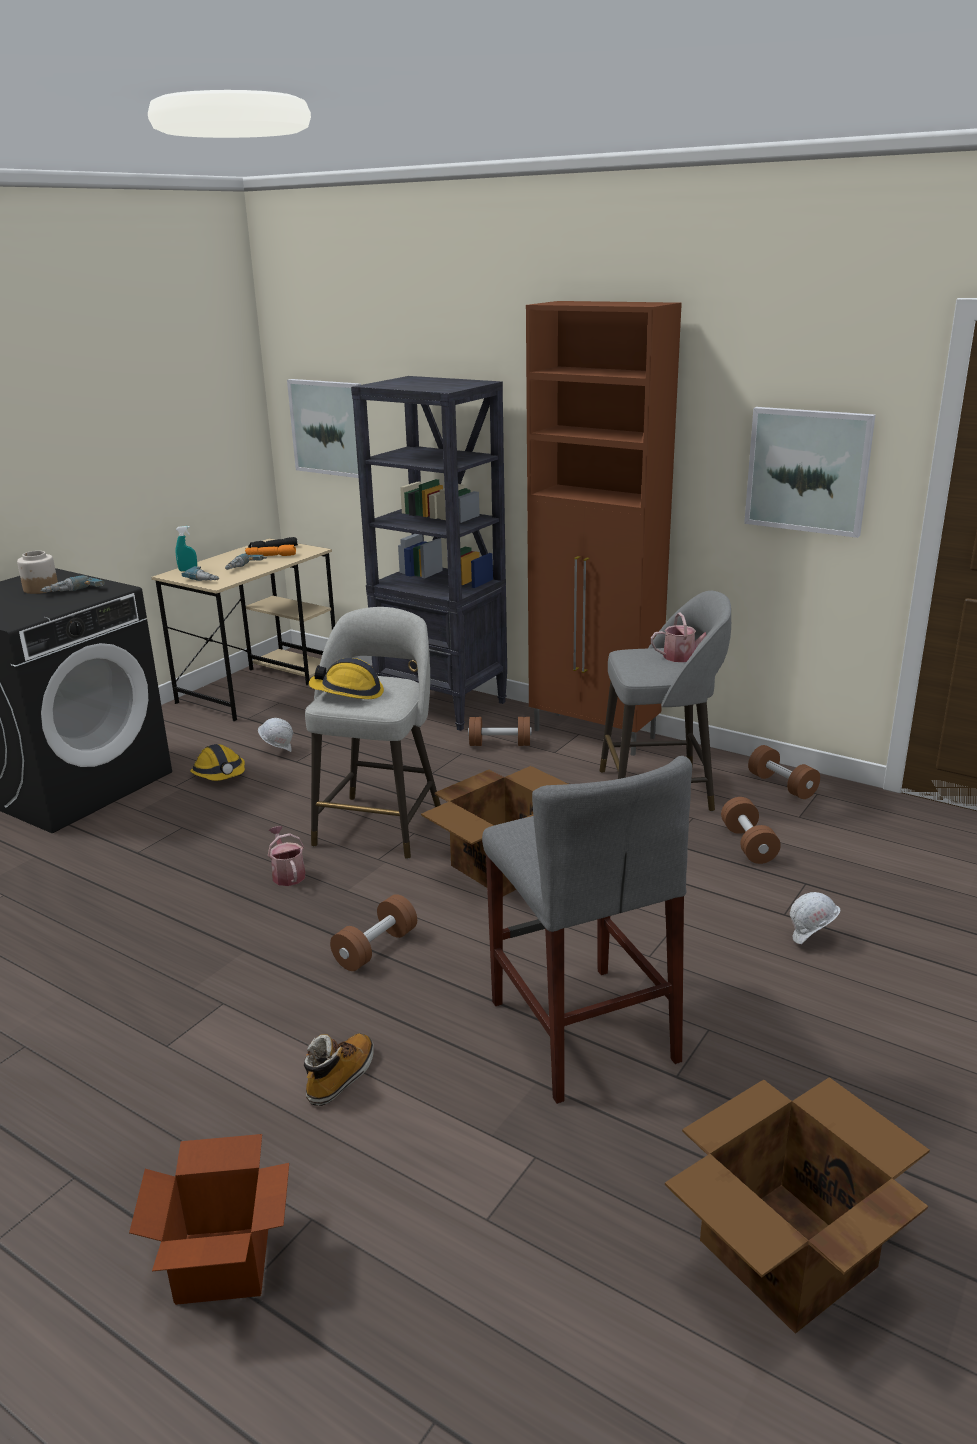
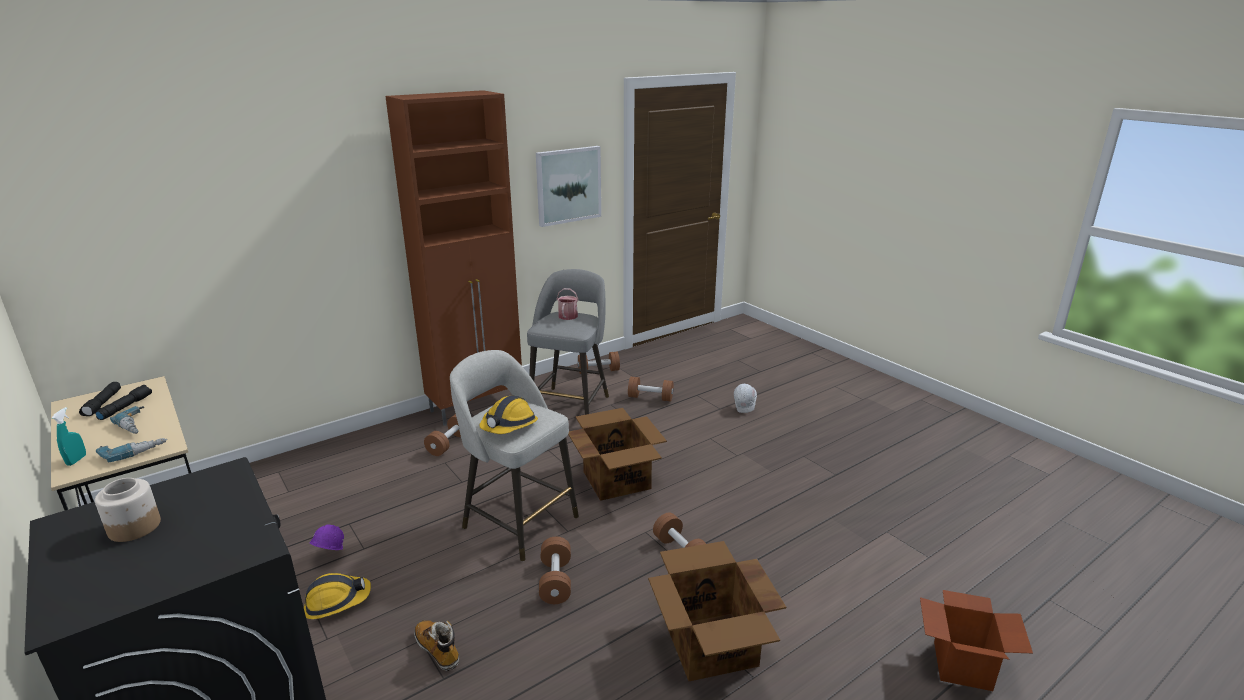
camera: 70 degrees left, 0 degrees up
power drill [40,575,105,592] -> none
orange flashlight [245,545,296,556] -> black flashlight [95,385,152,420]
white hard hat [258,718,293,752] -> purple hard hat [309,524,344,550]
watering can [268,826,305,886] -> brown dumbbell [539,537,571,604]
picture [287,379,361,478] -> none
boot [304,1033,374,1106] -> boot moved to [414,620,459,671]
black bookcase [351,376,507,731] -> none
grey stool [482,756,692,1104] -> none
cardboard box [665,1077,930,1334] -> cardboard box moved to [648,541,786,681]

